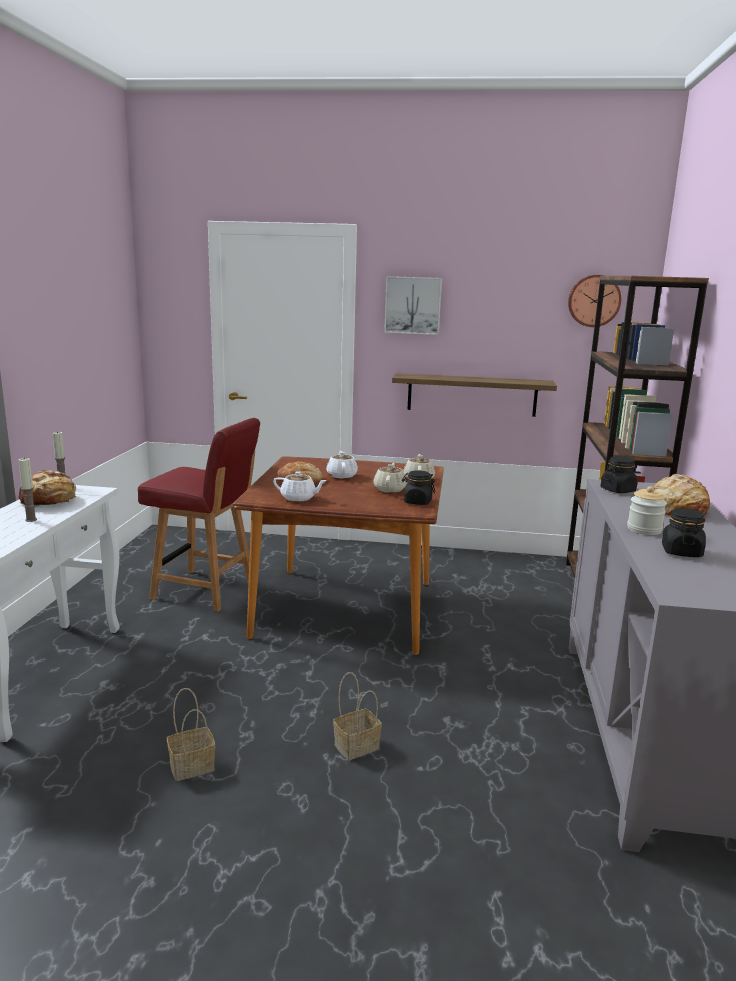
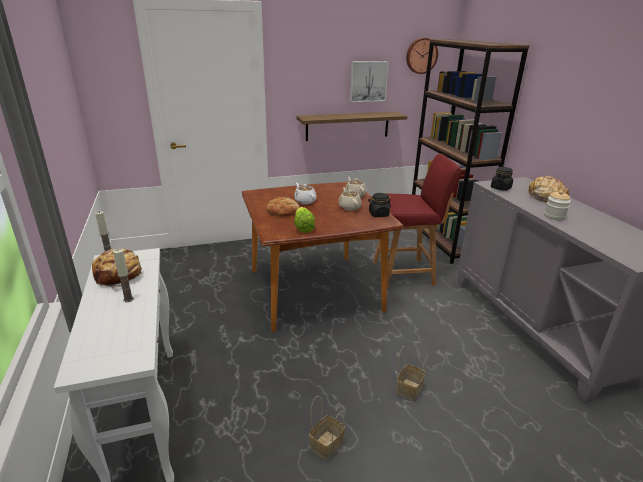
camera: 25 degrees left, 10 degrees up
red chair [138,418,260,612] -> red chair moved to [373,154,462,288]
white teapot [273,471,327,502] -> lettuce [294,207,315,233]
picture [384,276,442,335] -> picture moved to [350,61,389,102]
black jar [662,508,706,557] -> none

